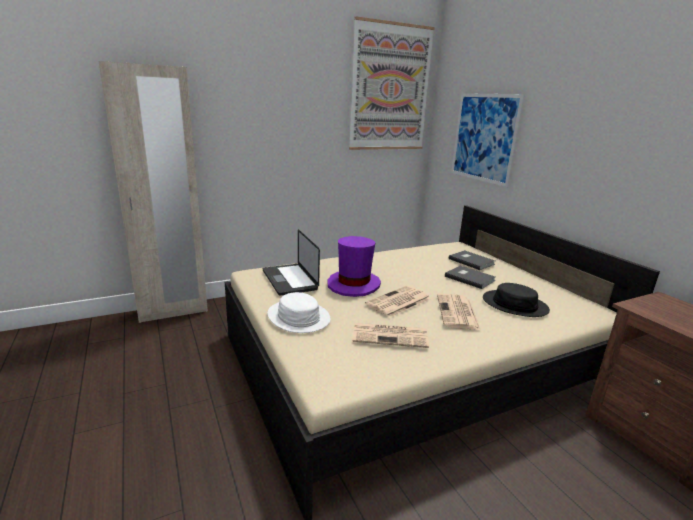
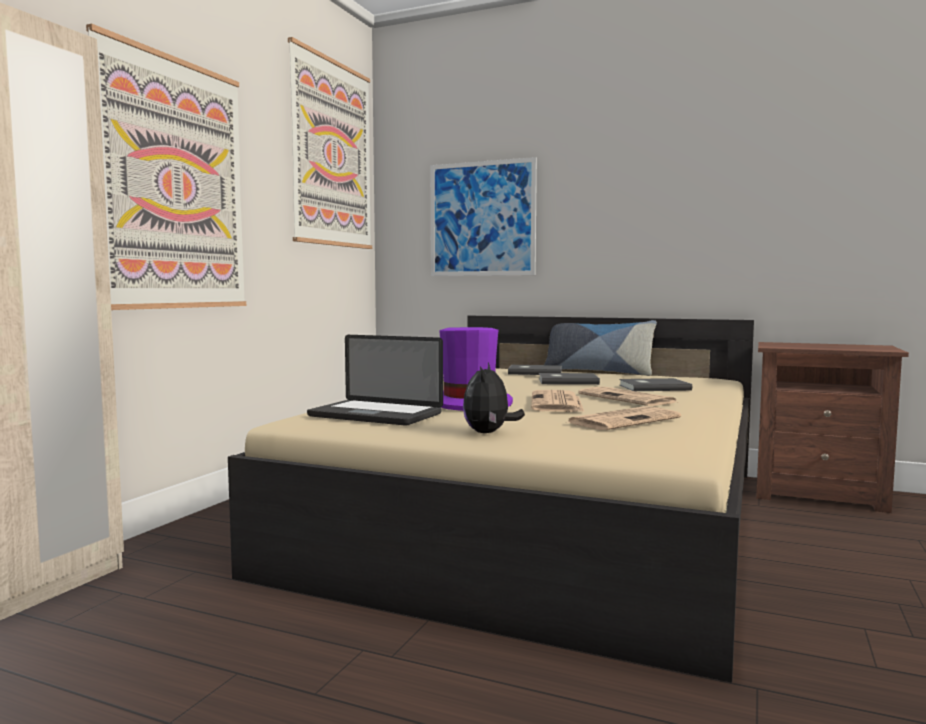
camera: 40 degrees left, 15 degrees down
white hat [267,292,331,333] -> plush toy [463,363,525,433]
black hat [483,283,550,317] -> grey book [619,378,692,391]
none -> picture [86,24,246,310]
none -> pillow [544,320,657,376]

